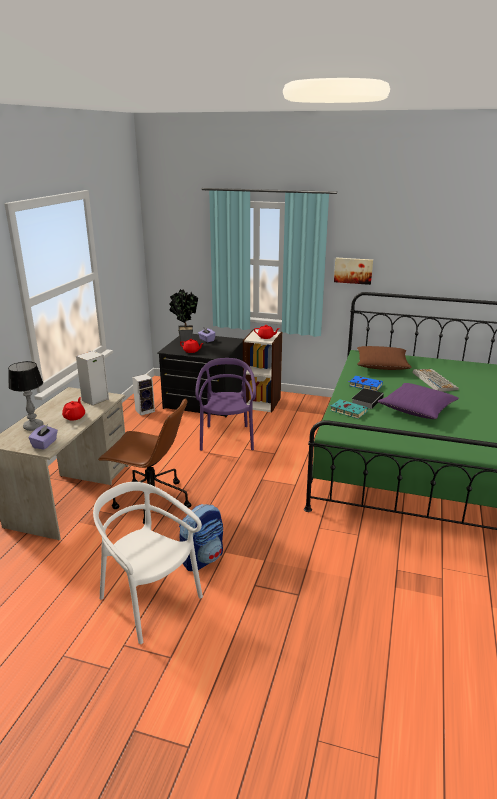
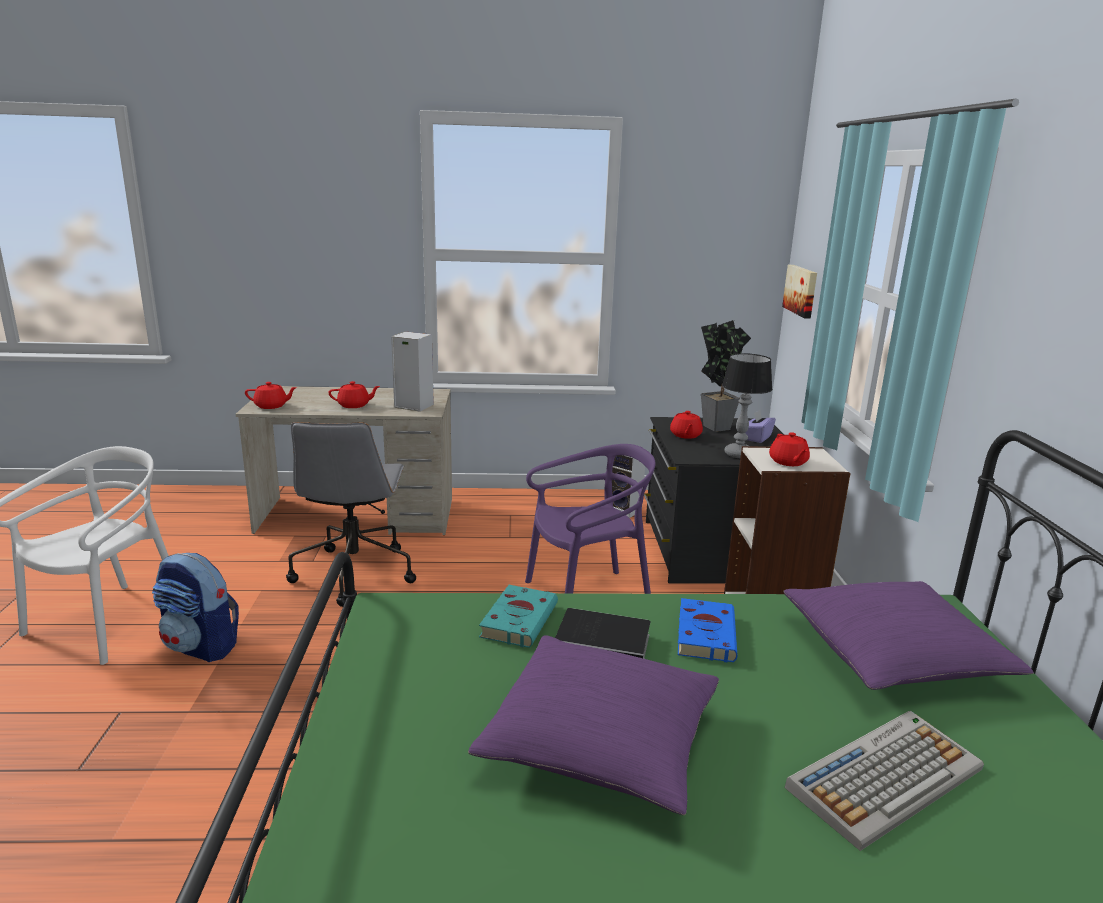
camera: 70 degrees right, 5 degrees down
table lamp [8,361,44,431] -> table lamp moved to [722,353,772,458]
purple tissue box [29,424,58,450] -> red teapot [245,382,297,409]
brown office chair [98,399,191,524] -> grey office chair [286,422,416,607]
picture [334,258,373,285] -> picture moved to [782,265,817,319]
brown pillow [357,346,412,370] -> purple pillow [783,581,1034,690]

